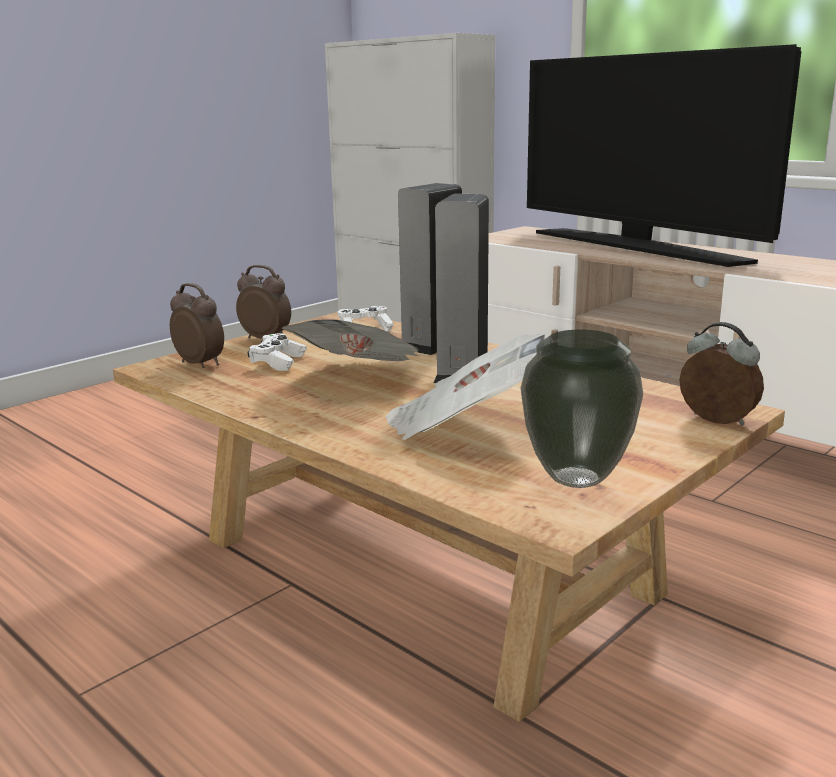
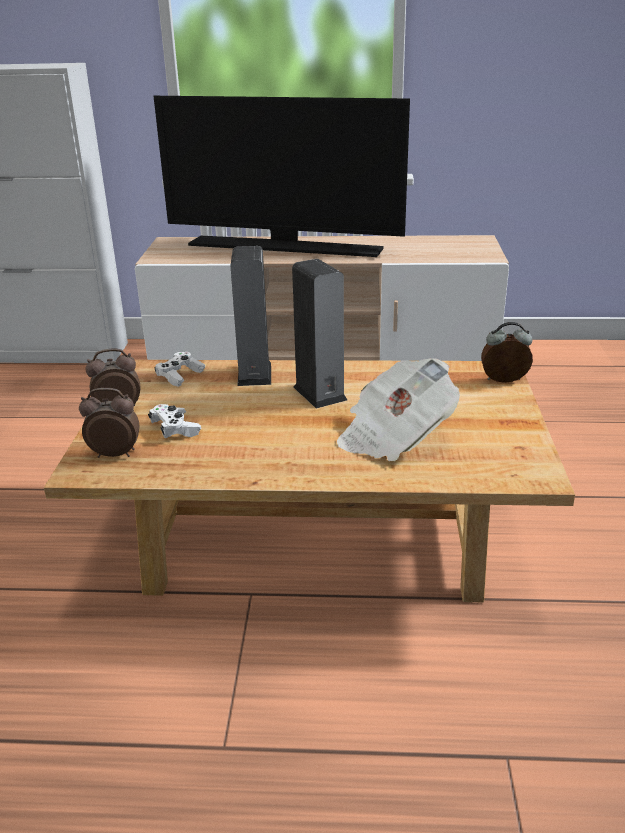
camera: 40 degrees left, 10 degrees up
newspaper [281,319,419,361] -> none
vase [521,330,643,488] -> none

